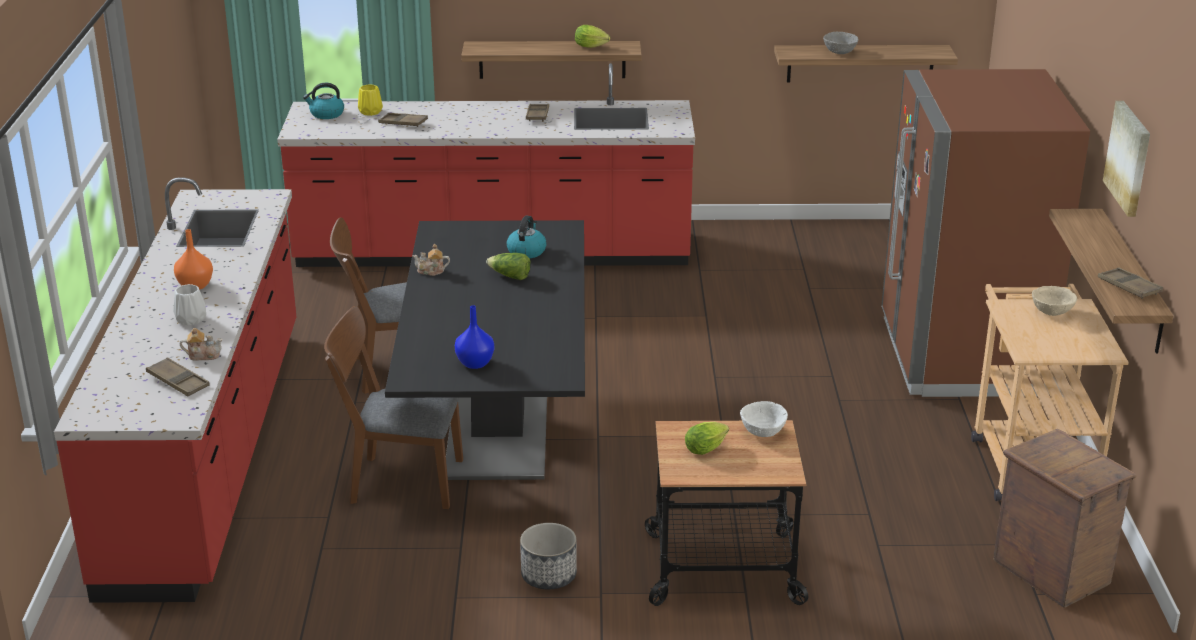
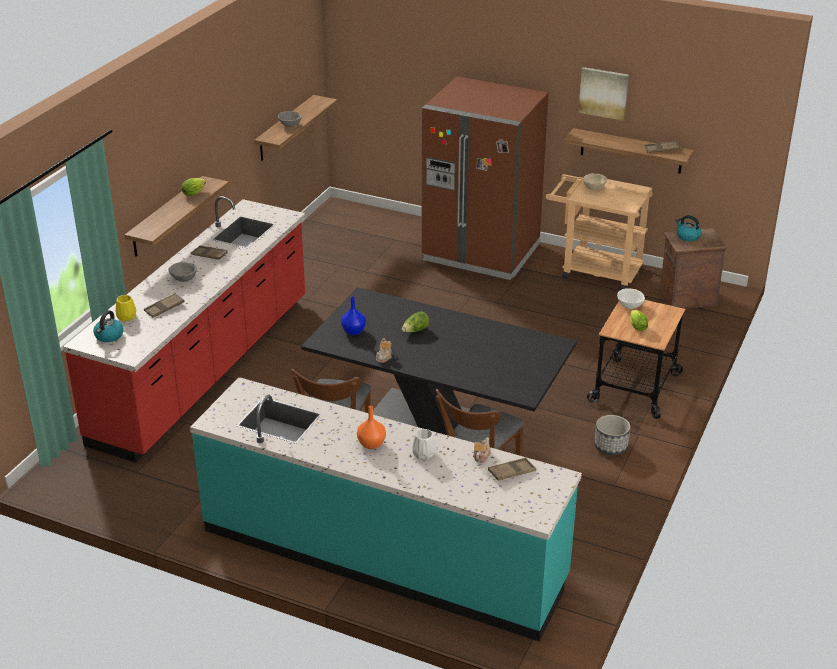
camera: 65 degrees left, 5 degrees up
red counter [54,177,297,603] -> turquoise counter [190,377,582,641]
blue vase [455,306,494,369] -> blue vase moved to [341,297,366,335]
kettle [507,216,547,258] -> kettle moved to [676,215,702,241]
none -> grey bowl [168,262,197,282]

